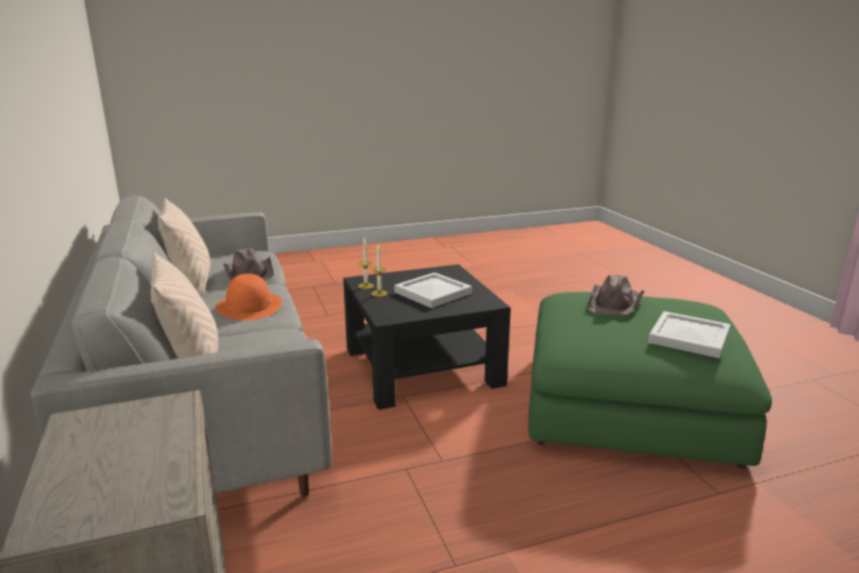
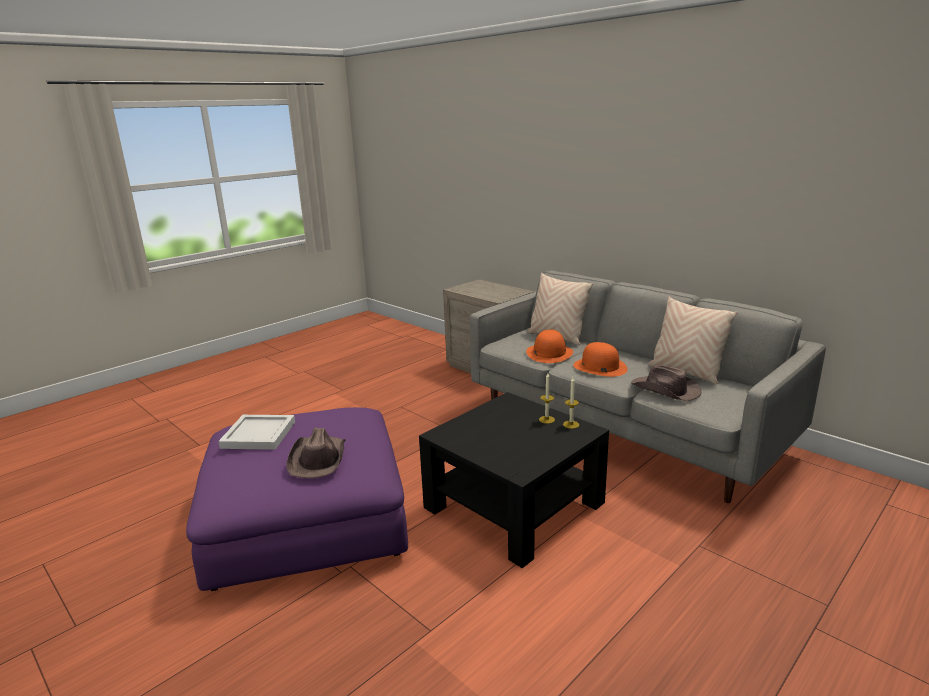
camera: 155 degrees right, 0 degrees up
white tray [394,272,472,308] -> none
green ottoman [528,292,772,468] -> purple ottoman [186,407,408,591]
none -> orange hat [526,329,573,363]

